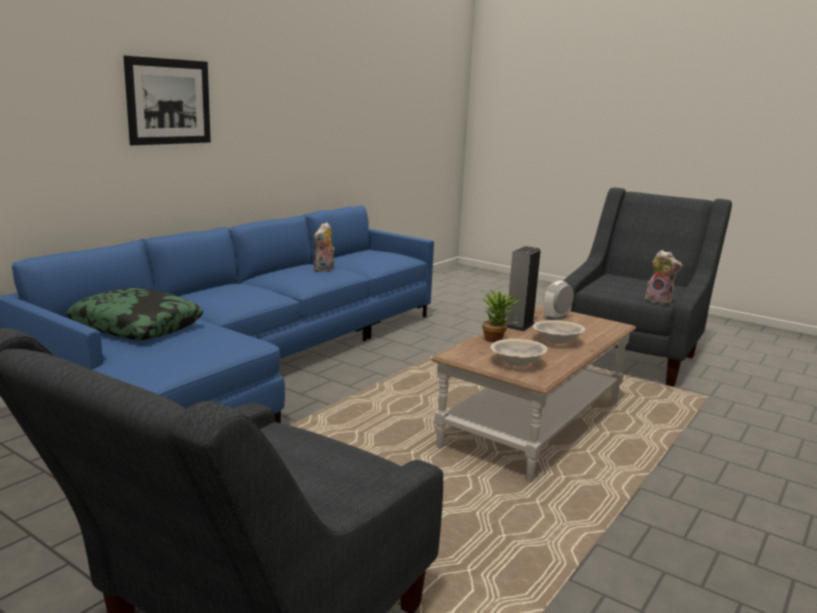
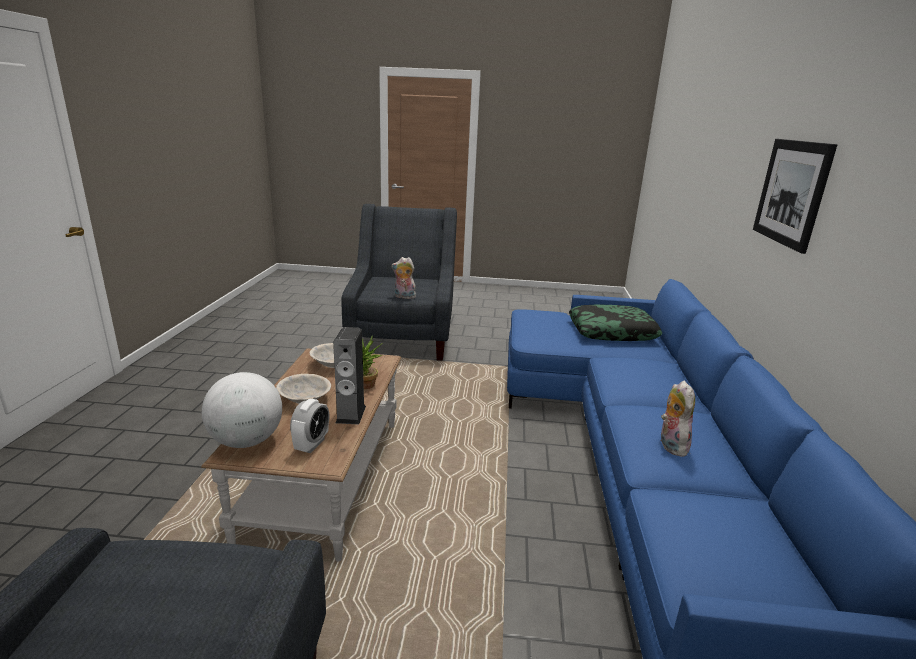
camera: 150 degrees right, 5 degrees up
plush toy [645,250,682,304] -> plush toy moved to [391,257,416,299]
none -> globe [202,372,282,448]

